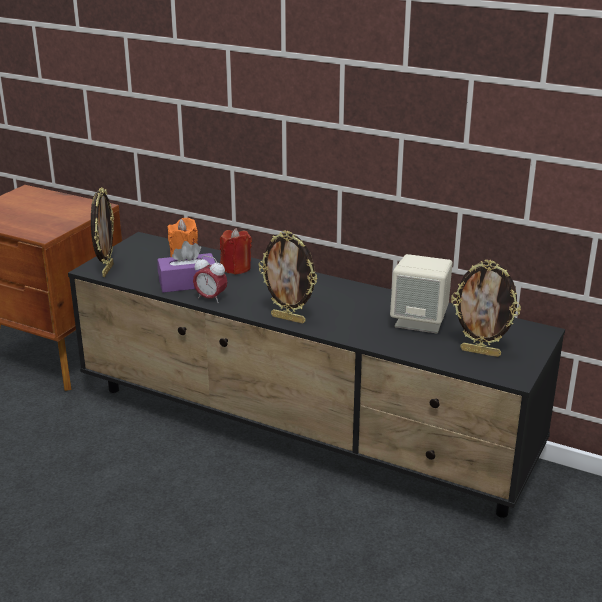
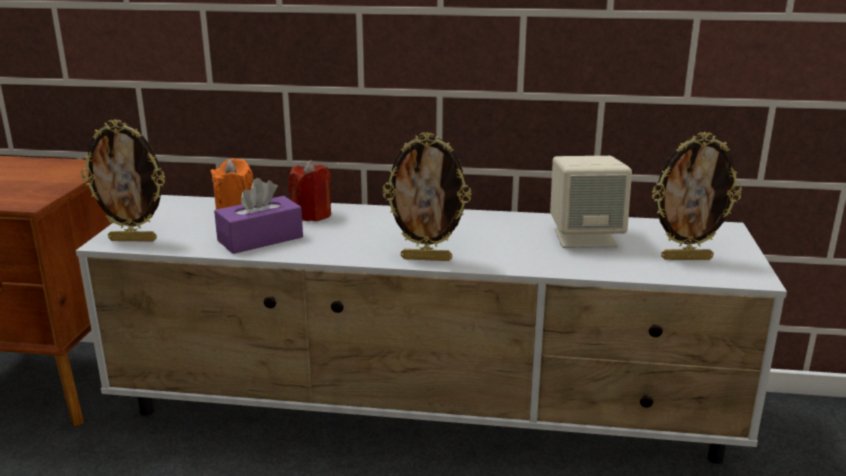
camera: 20 degrees left, 5 degrees down
black tv stand [68,232,565,518] -> white tv stand [76,195,787,464]
picture frame [91,187,114,277] -> picture frame turned 105 degrees clockwise [81,119,165,242]
alarm clock [193,256,227,303] -> none

